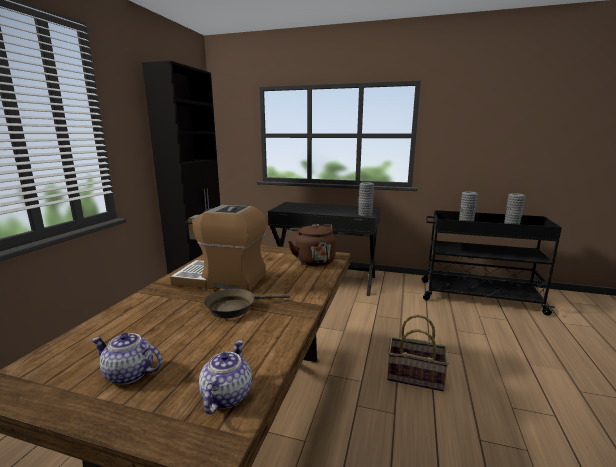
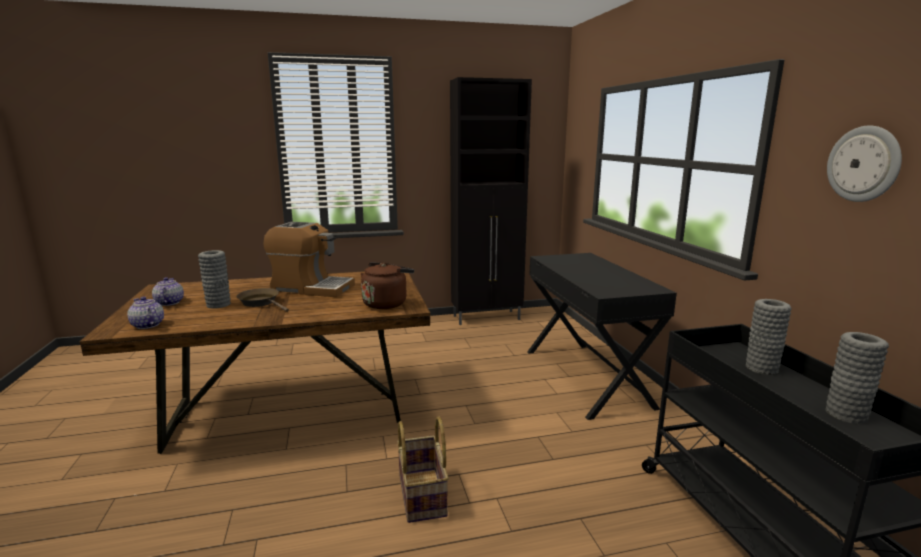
camera: 60 degrees right, 0 degrees up
coffee machine [170,205,266,291] -> coffee machine turned 120 degrees clockwise [264,222,355,297]
teapot [199,340,252,414] -> teapot turned 120 degrees counterclockwise [127,296,164,329]
grey vase [358,182,374,216] -> grey vase moved to [198,250,231,309]
none -> wall clock [827,126,902,202]

